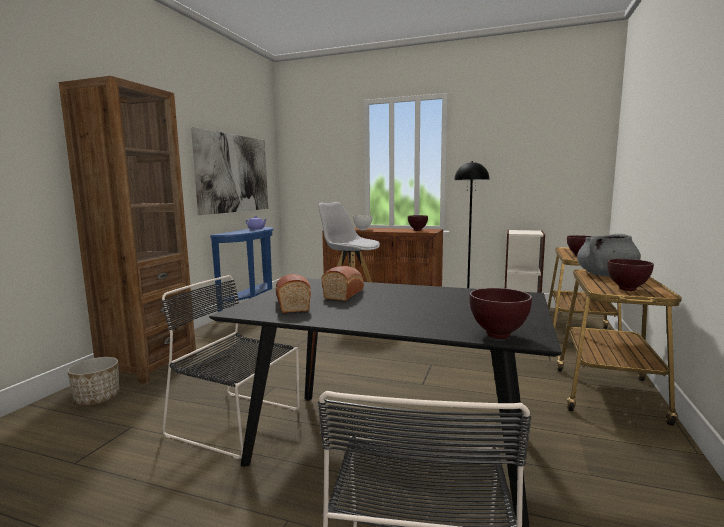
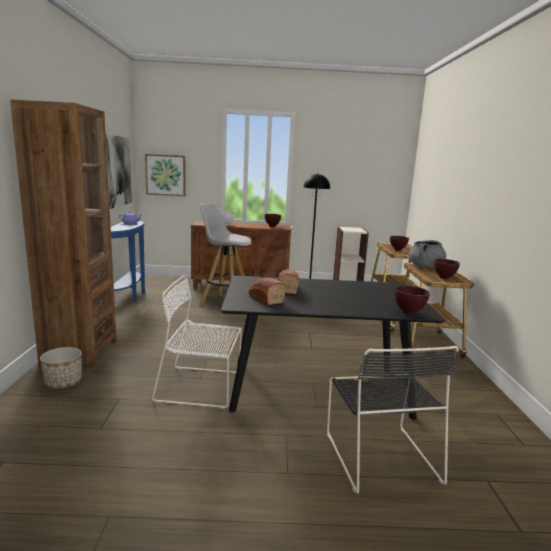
camera: 20 degrees left, 5 degrees up
black chair [161,275,300,459] -> white chair [152,276,242,409]
none -> picture [145,154,186,196]

